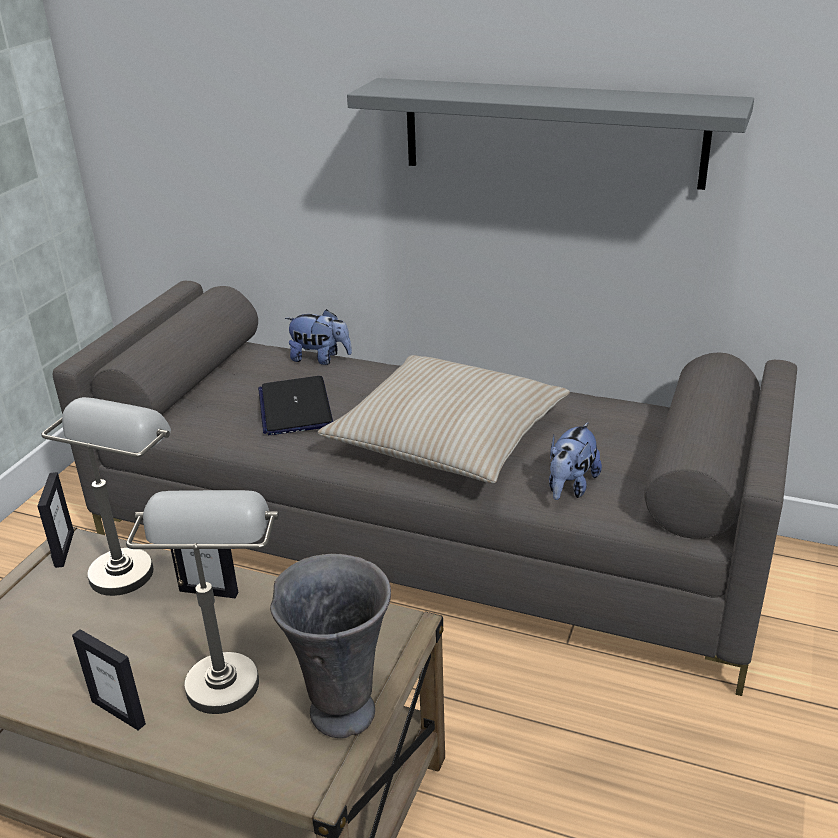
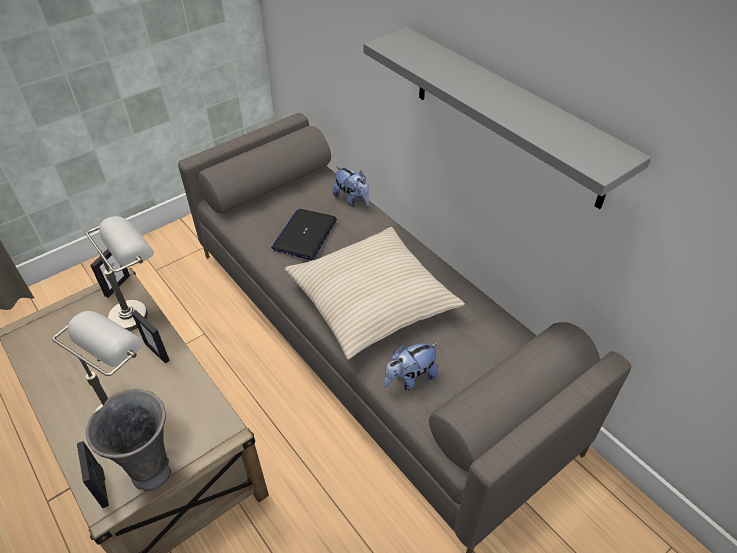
camera: 30 degrees right, 15 degrees up
picture frame [72,629,146,731] -> picture frame moved to [77,441,109,508]

